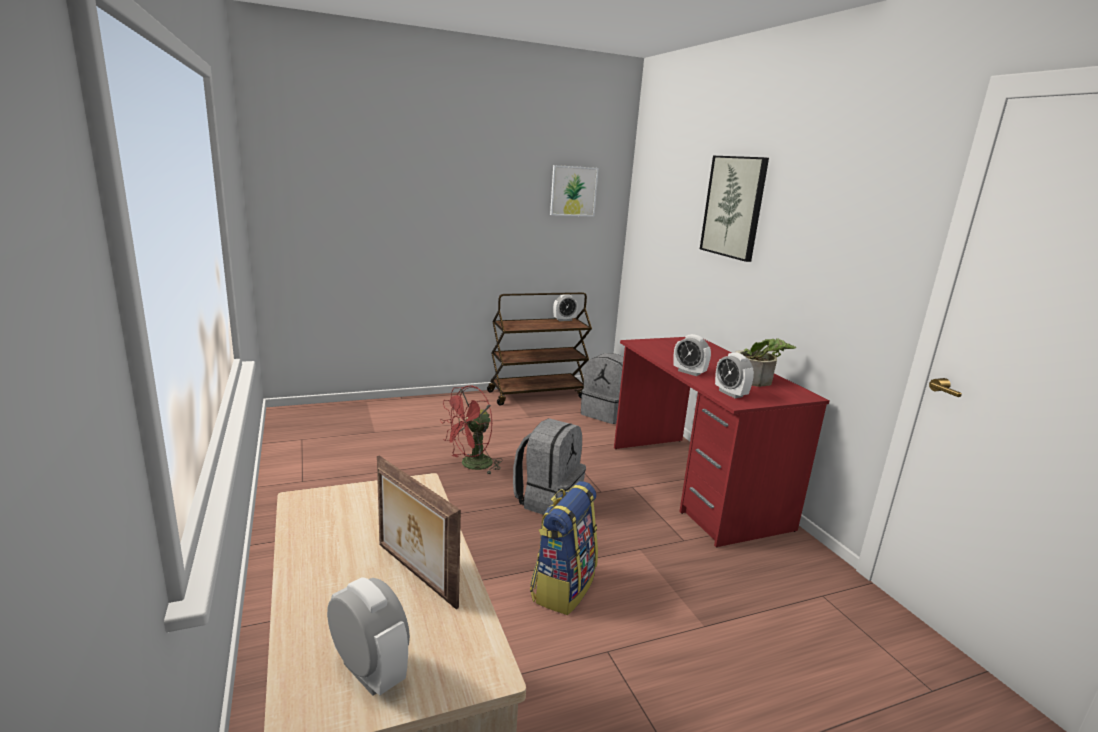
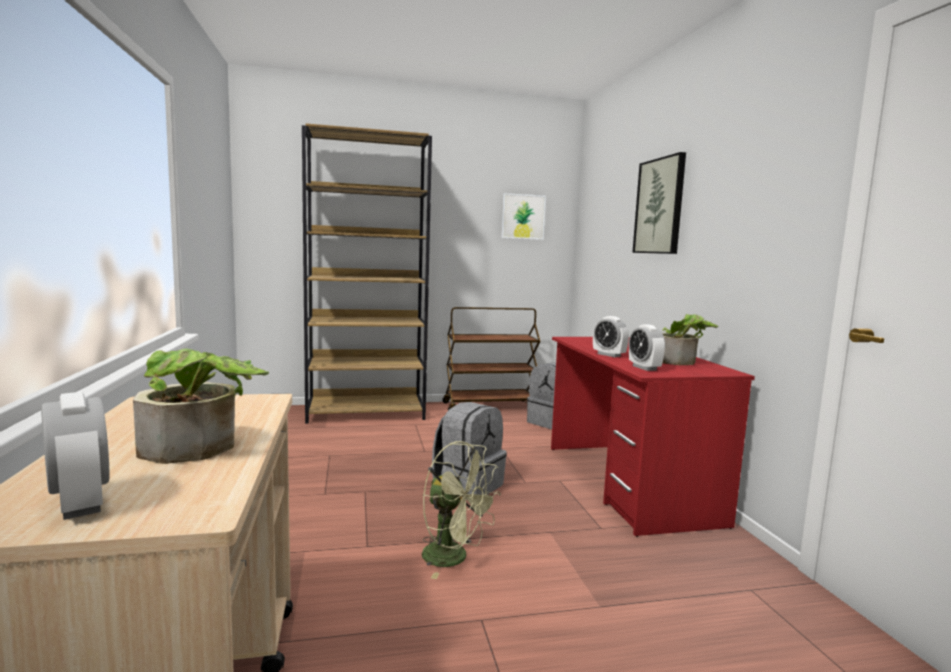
camera: 10 degrees right, 10 degrees down
picture frame [377,456,461,610] -> potted plant [133,349,269,464]
red fan [440,385,503,474] -> none
backpack [530,481,598,615] -> green fan [422,441,501,579]
alarm clock [553,294,578,321] -> none
none -> brown bookcase [302,123,432,424]

